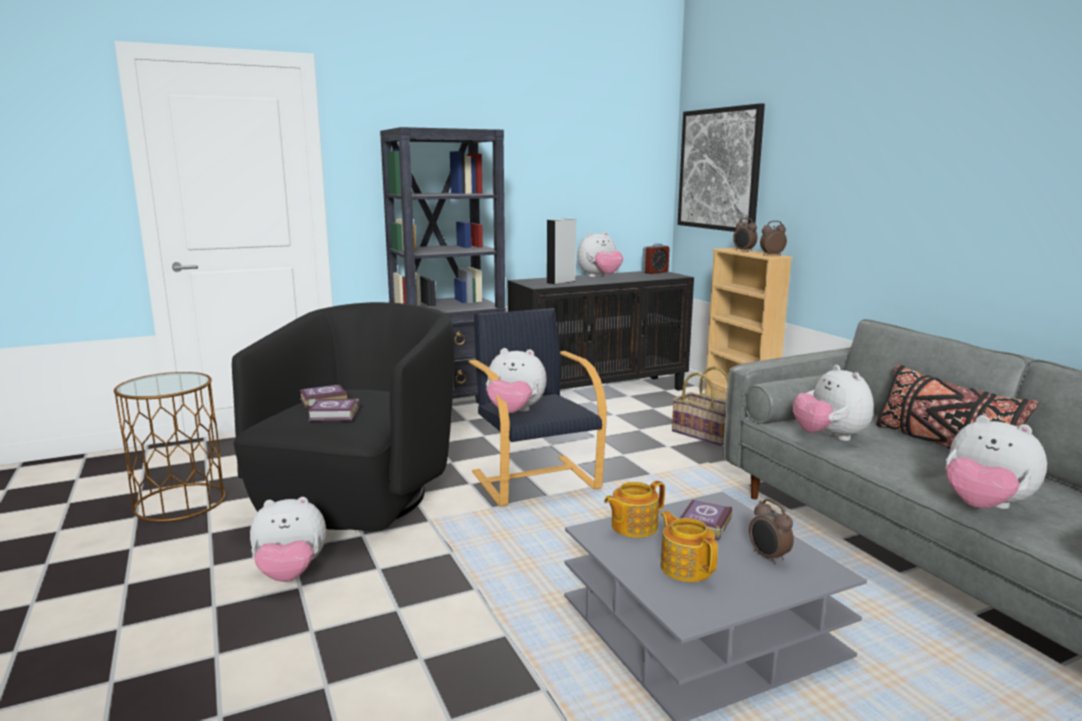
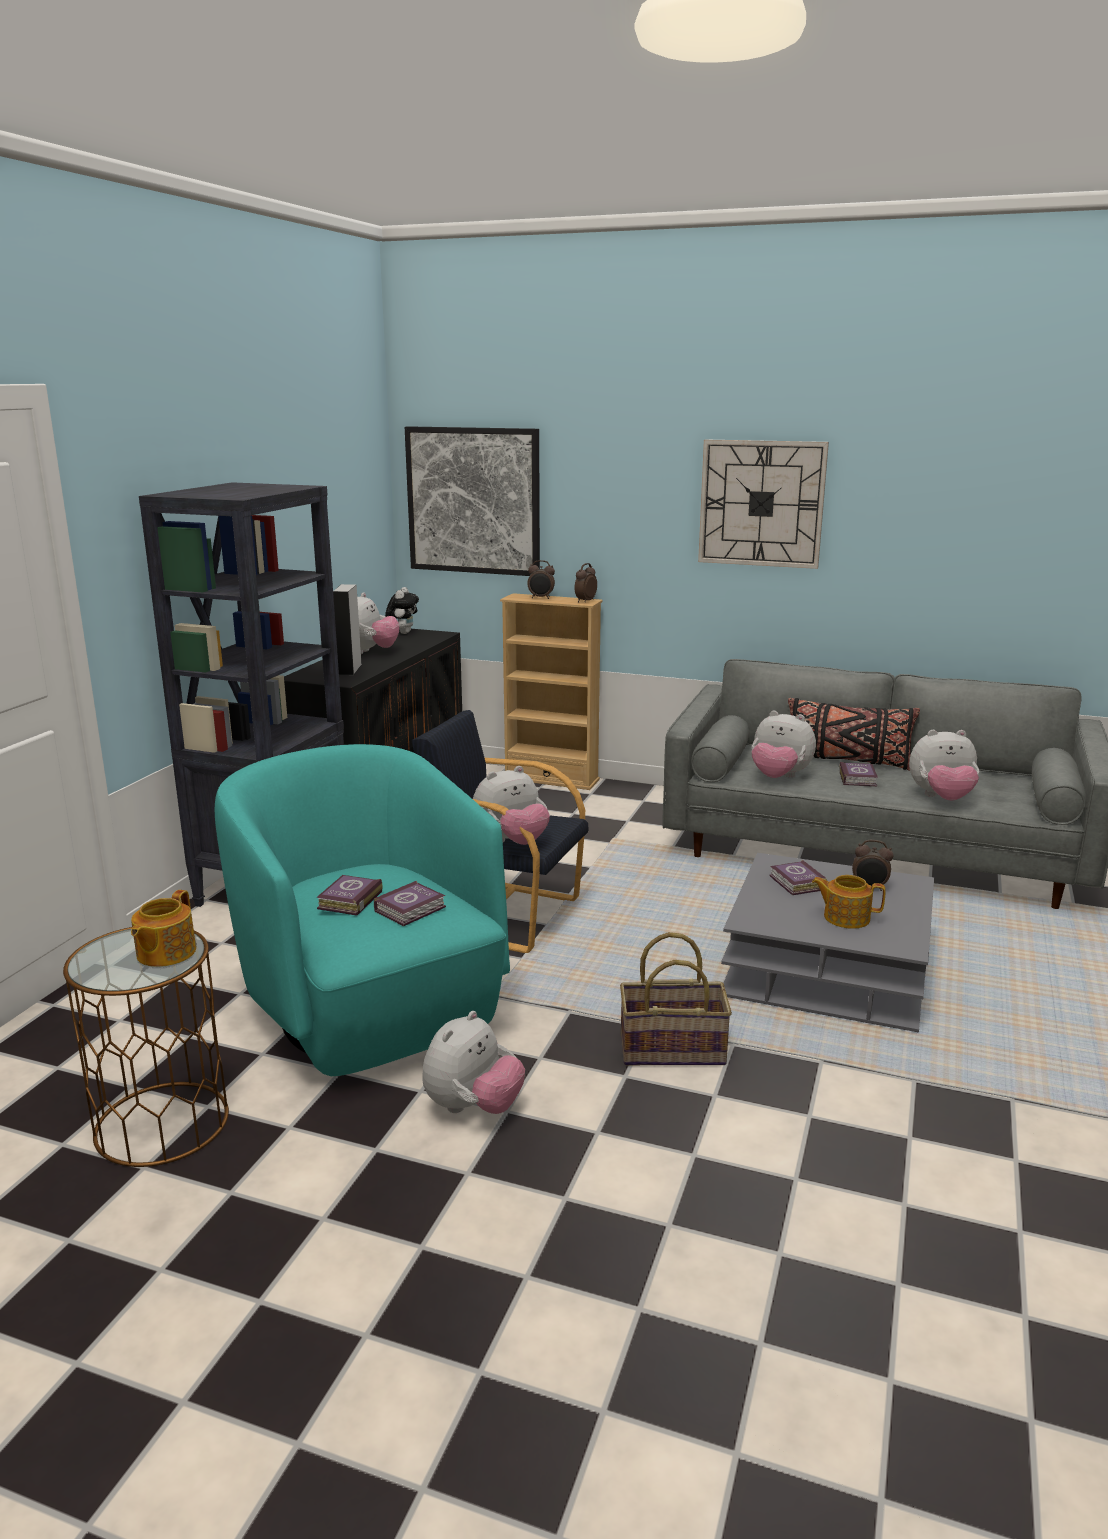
camera: 45 degrees left, 5 degrees up
black armchair [232,302,455,531] -> turquoise armchair [215,744,510,1076]
teapot [604,481,665,538] -> teapot moved to [131,890,196,967]
alarm clock [642,243,670,274] -> plush toy [385,587,419,634]
basket [672,366,728,446] -> basket moved to [620,932,732,1065]
none -> wall clock [698,439,829,569]
none -> book [839,762,878,787]

